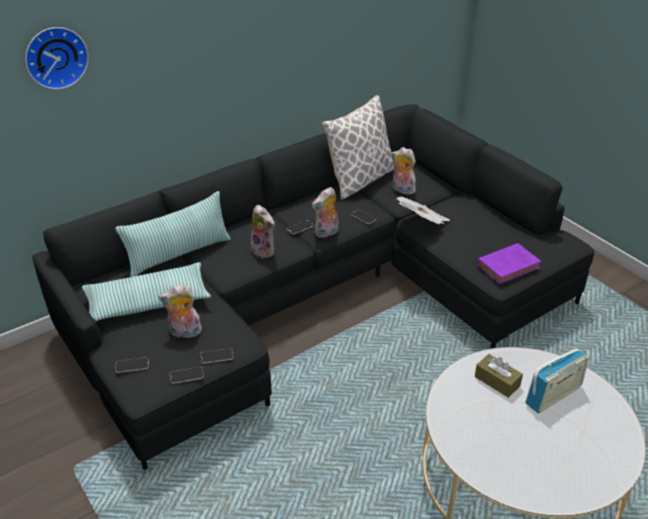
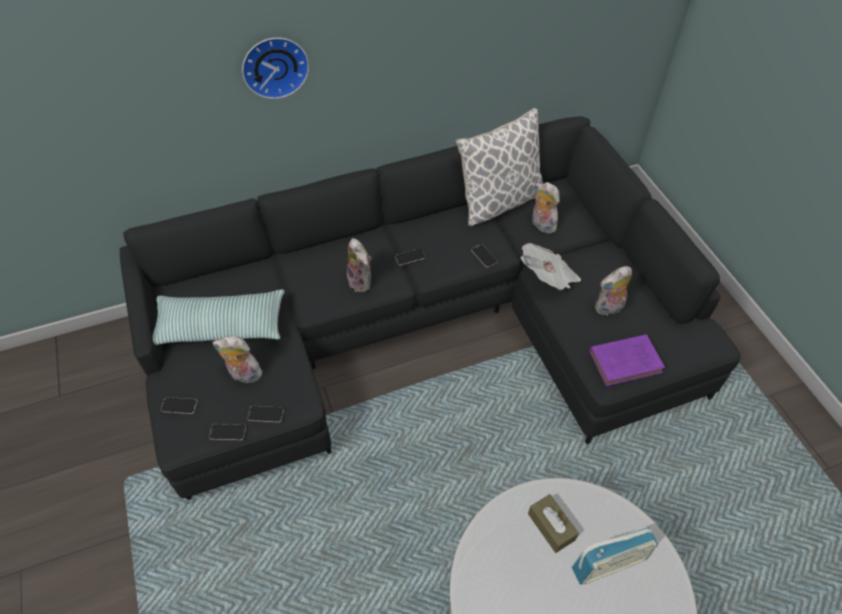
camera: 15 degrees right, 15 degrees up
wall clock [25,27,89,89] -> wall clock moved to [242,37,309,99]
pillow [115,191,231,277] -> none
plush toy [312,187,339,238] -> plush toy moved to [595,266,632,316]

